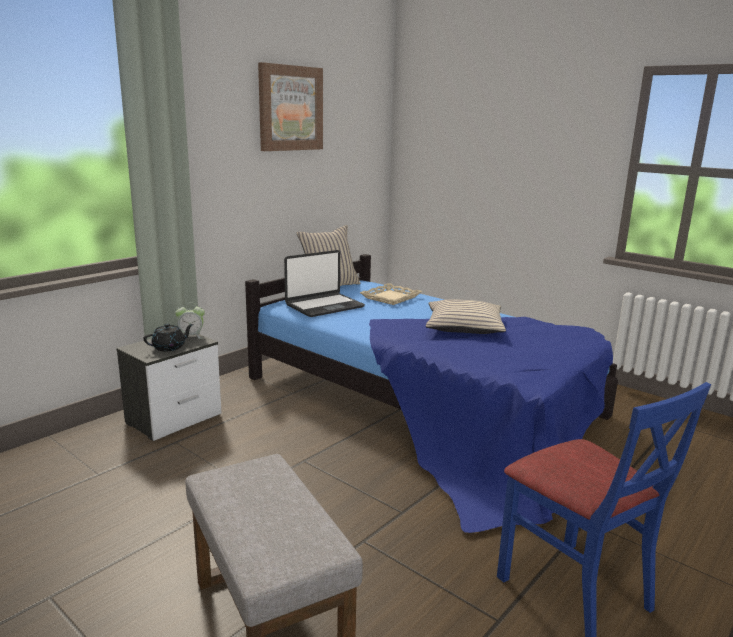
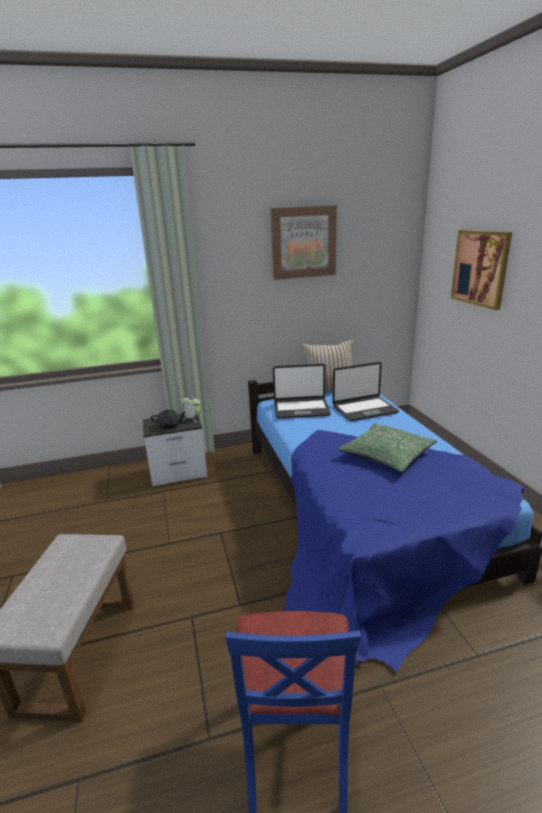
camera: 35 degrees right, 5 degrees up
beige tray [360,283,422,305] -> laptop [333,362,399,421]
beige pillow [426,299,506,334] -> green pillow [338,423,437,472]
none -> picture [451,230,512,310]

